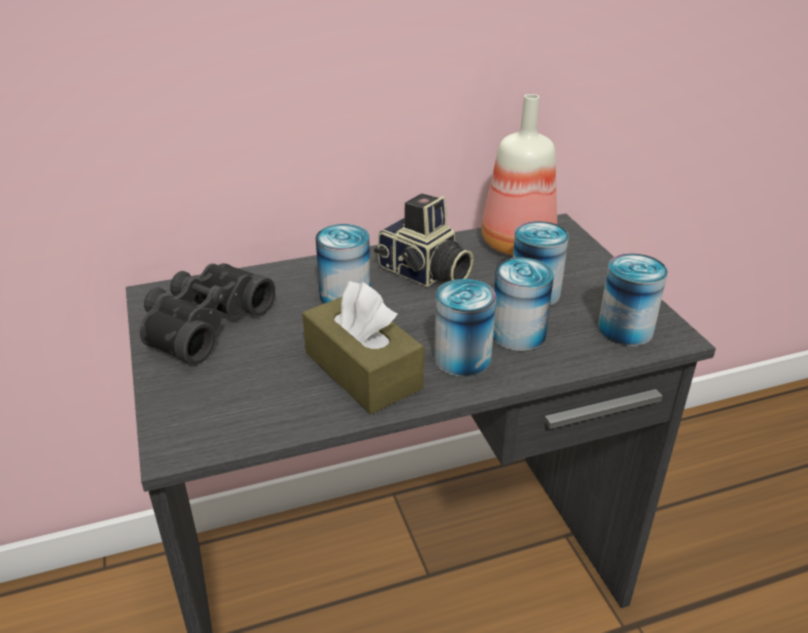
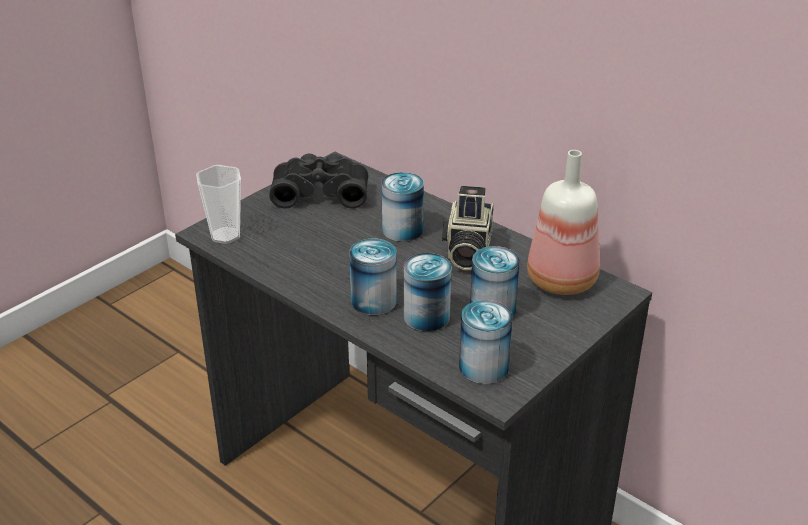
camera: 60 degrees right, 0 degrees up
brown tissue box [302,281,424,414] -> none
none -> cup [196,165,241,244]

